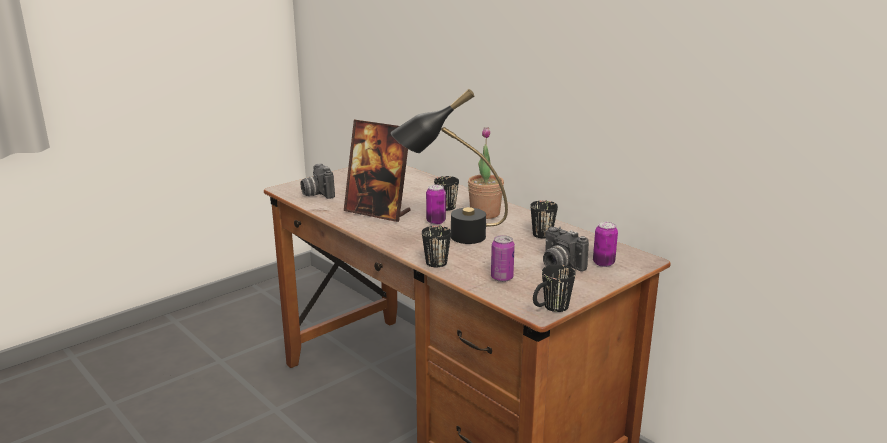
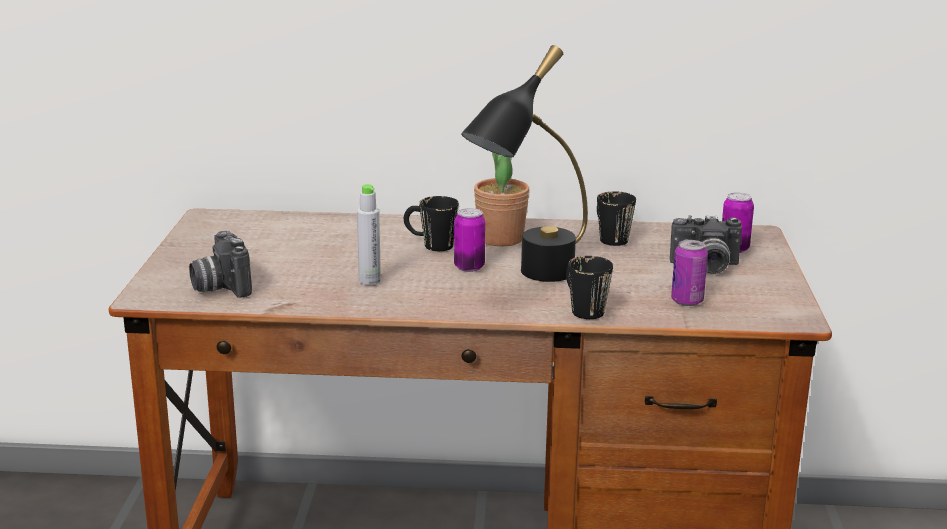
camera: 45 degrees left, 0 degrees up
camera [301,163,335,199] -> camera turned 45 degrees clockwise [189,231,252,298]
picture frame [344,120,411,222] -> grey bottle [357,184,381,285]
black mug [533,264,576,312] -> none

